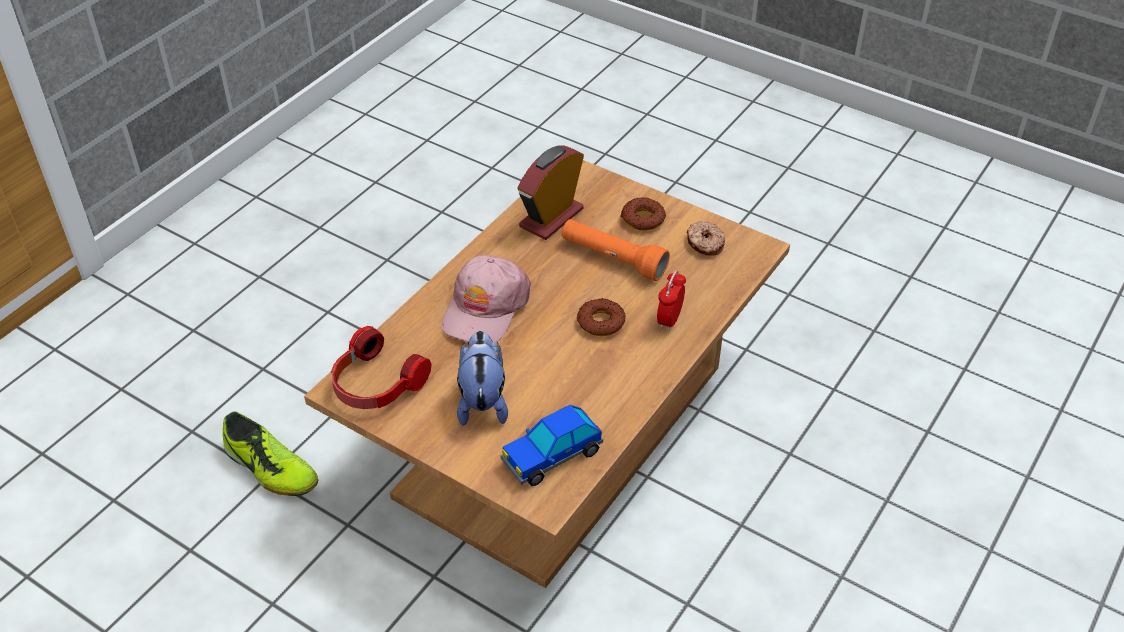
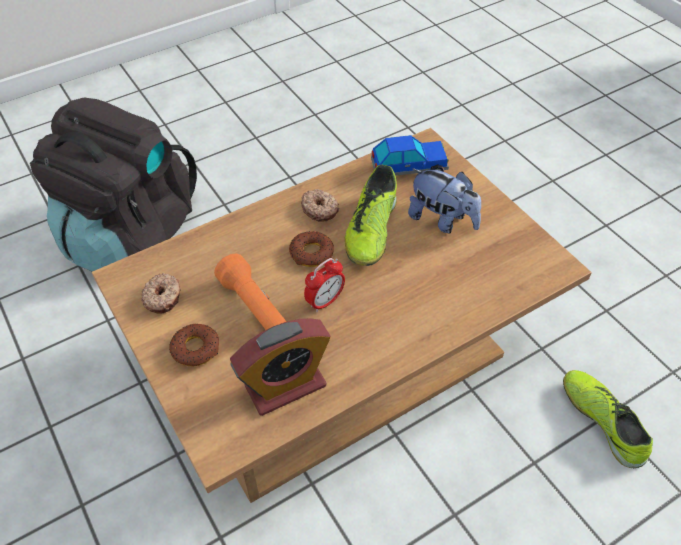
camera: 155 degrees left, 5 degrees up
headphones [331,326,432,409] -> none
pink cap [441,255,531,343] -> none
plush toy [457,331,508,426] -> plush toy turned 75 degrees counterclockwise [408,168,481,234]
alarm clock [657,270,686,331] -> alarm clock moved to [304,258,345,312]
none -> black backpack [30,98,197,271]
none -> donut [301,189,339,222]
none -> shoe [344,165,397,266]

